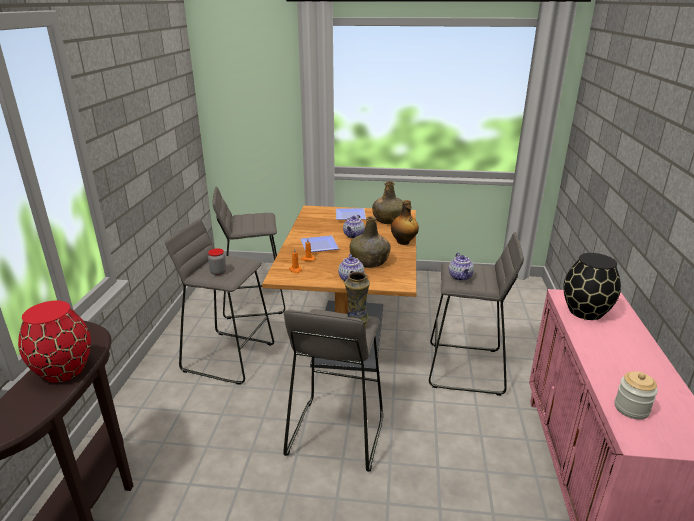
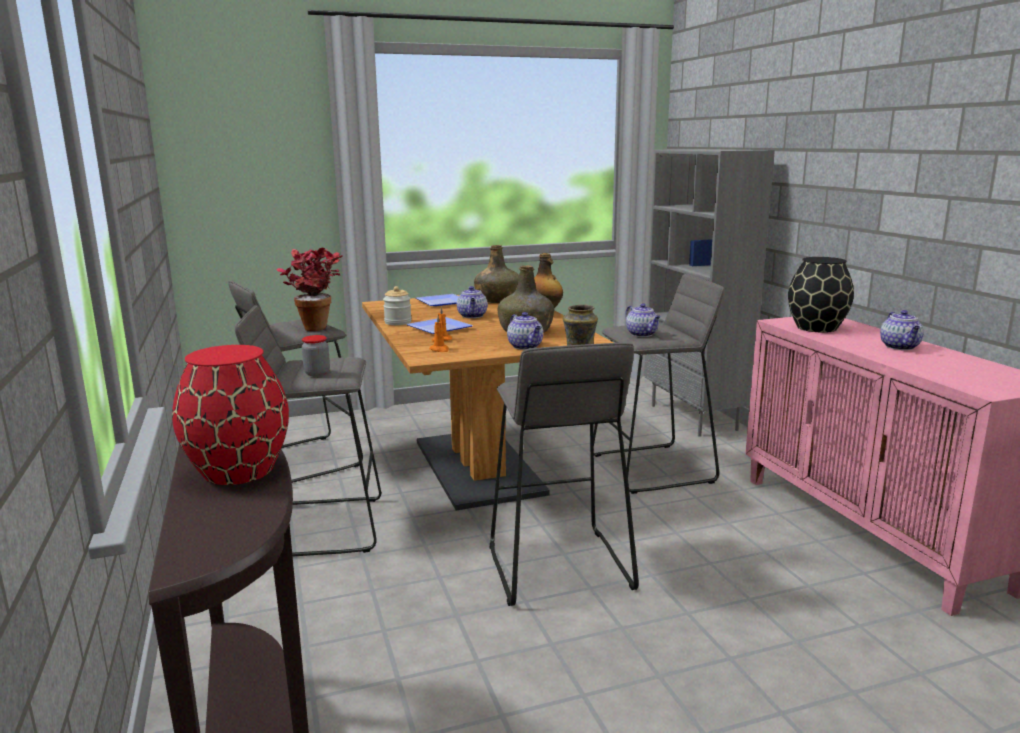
camera: 25 degrees left, 10 degrees down
jar [615,371,658,420] -> jar moved to [383,286,412,325]
none -> potted plant [277,248,343,331]
none -> grey bookcase [645,149,775,436]
none -> teapot [880,310,924,350]

